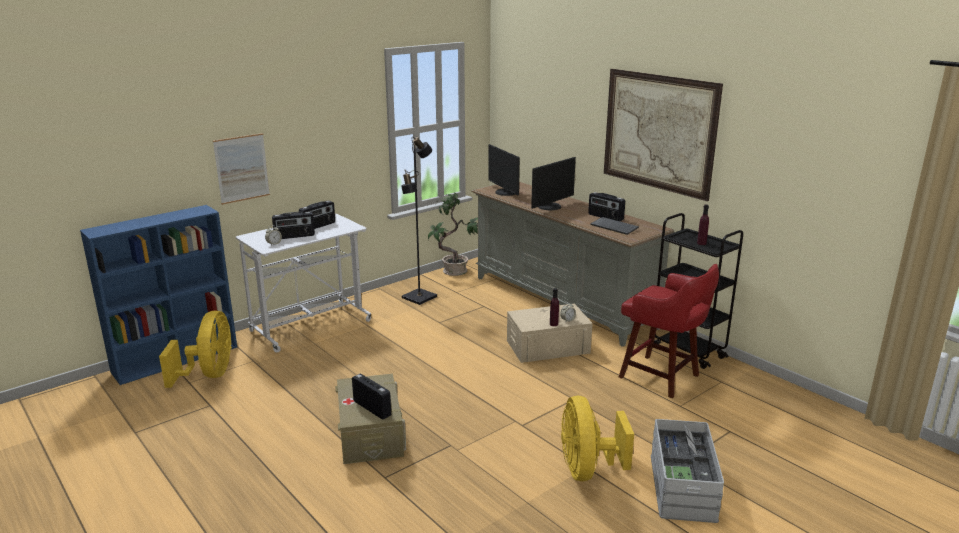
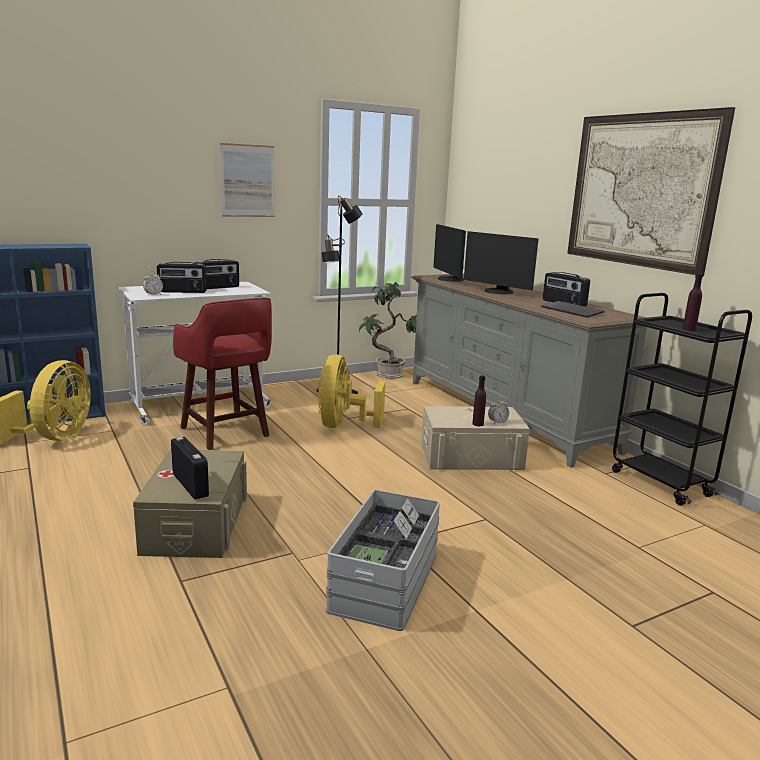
camera: 10 degrees right, 5 degrees down
picture [213,133,270,205] -> picture moved to [220,143,275,217]
monitor [531,157,576,210] -> monitor turned 75 degrees clockwise [464,231,538,294]
yellow fan [561,396,634,481] -> yellow fan moved to [318,354,386,428]
red stool [619,264,719,398] -> red stool moved to [173,298,272,450]
grey storage box [651,419,724,523] -> grey storage box moved to [326,490,440,631]

